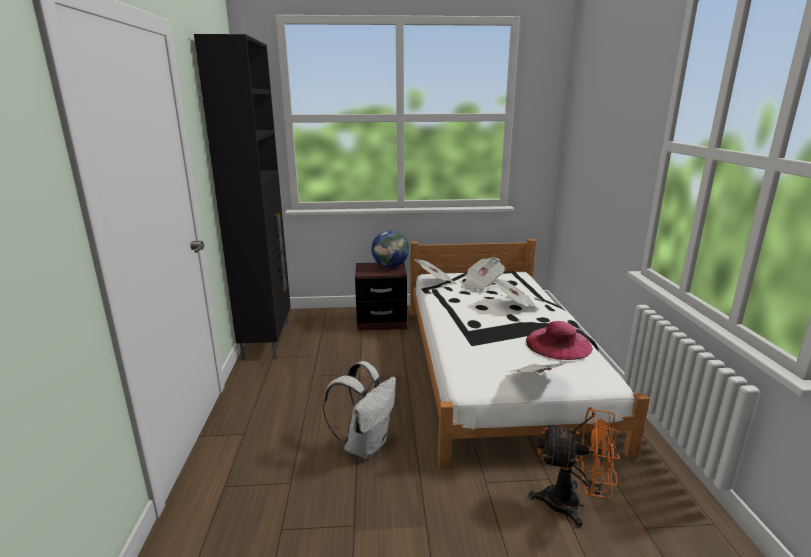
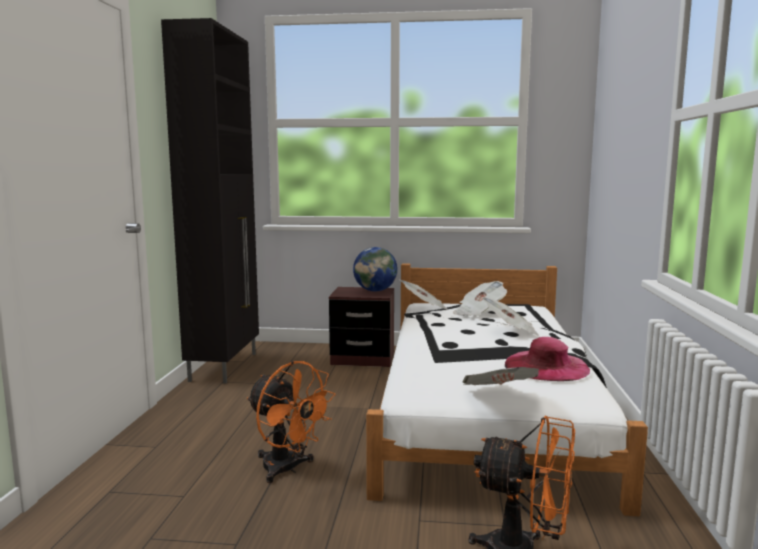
camera: 10 degrees right, 10 degrees down
white backpack [323,361,396,459] -> orange fan [247,361,336,483]

